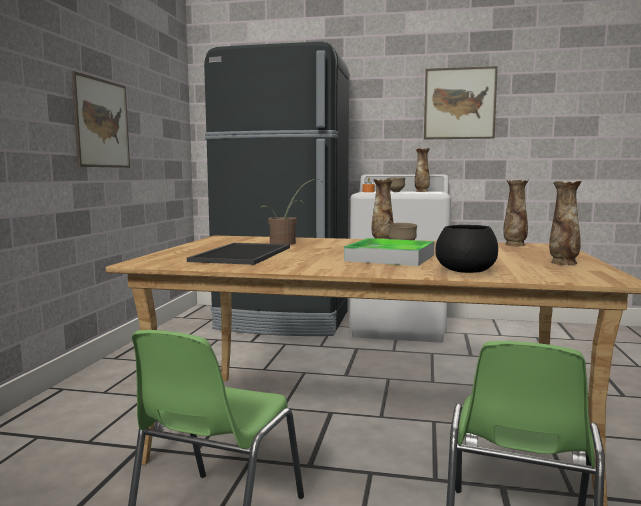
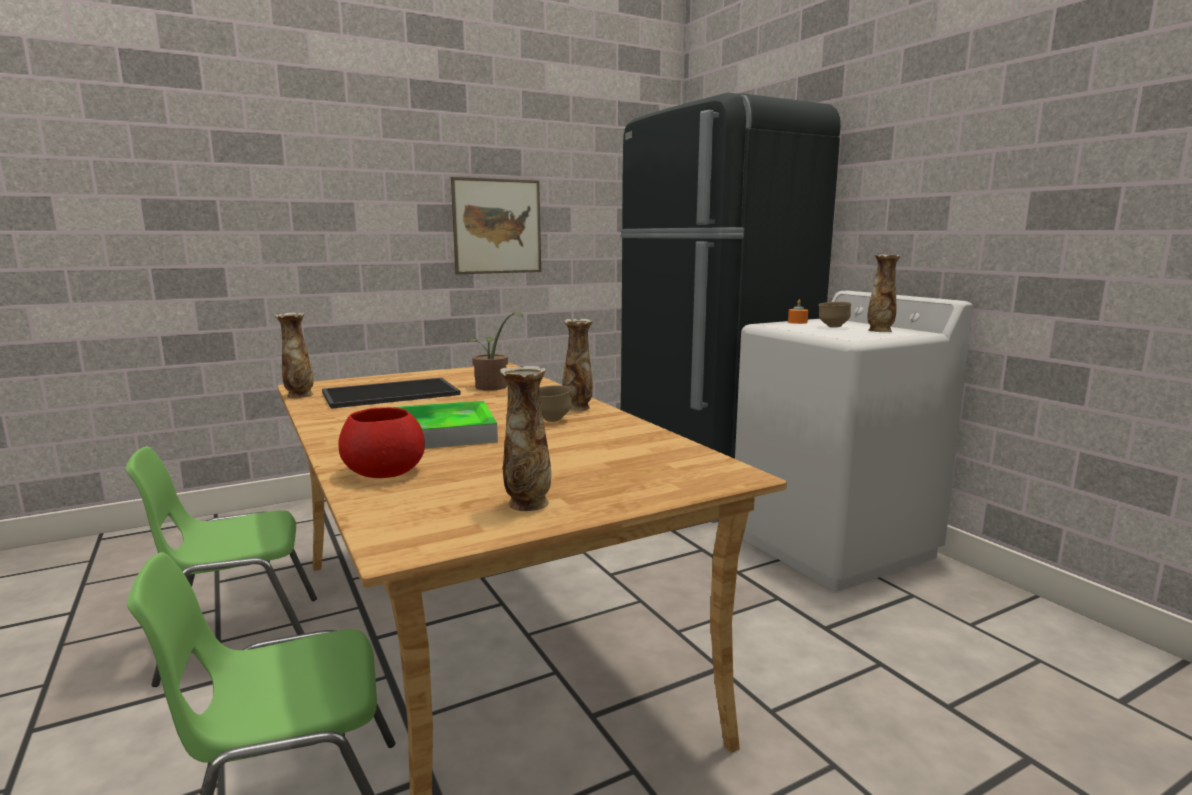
camera: 50 degrees right, 5 degrees up
picture [424,66,498,139] -> none
black bowl [435,225,498,273] -> red bowl [338,407,425,478]
vase [503,179,529,246] -> vase moved to [275,313,314,398]

